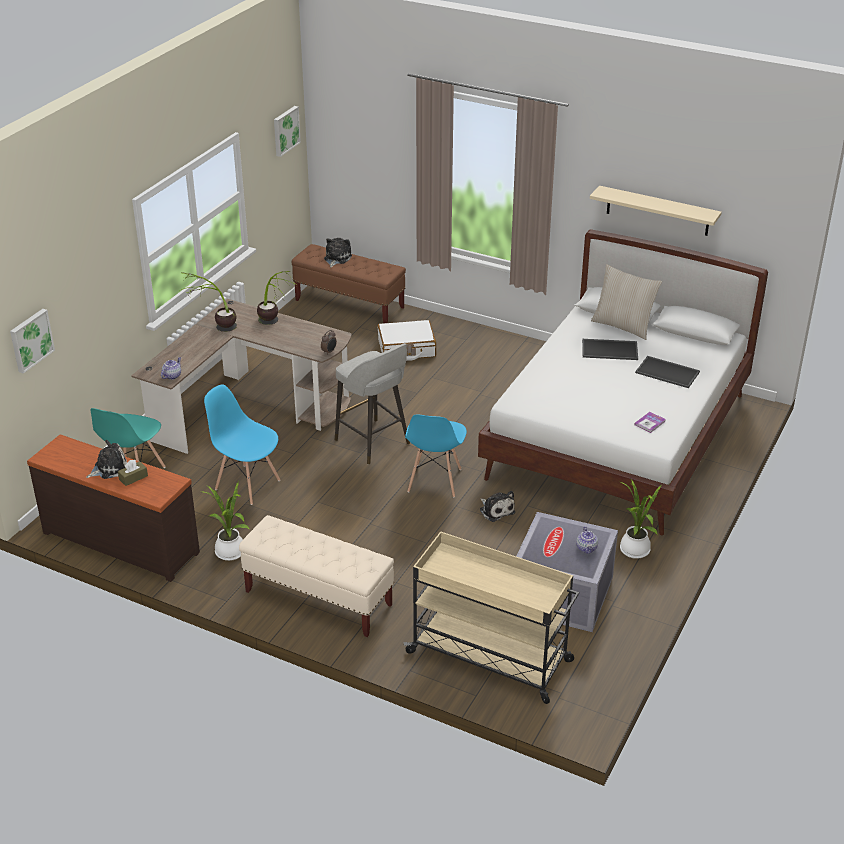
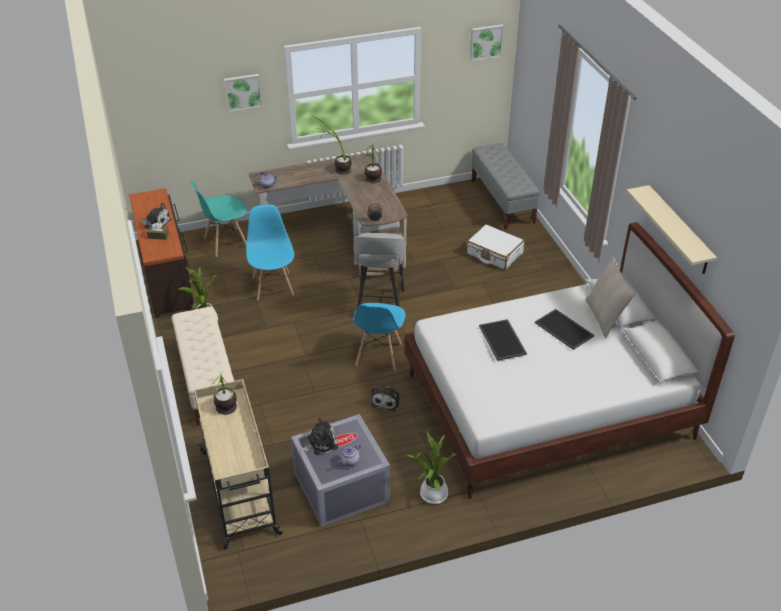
camera: 45 degrees right, 5 degrees up
picture [10,309,55,374] -> picture moved to [224,74,262,112]
brown bench [292,244,406,323] -> grey bench [471,143,541,230]
plush toy [324,238,352,268] -> plush toy moved to [300,417,338,455]
blue chair [405,414,467,497] -> blue chair turned 45 degrees counterclockwise [353,303,406,370]
book [634,412,666,433] -> none
tray [635,356,700,388] -> tray moved to [479,319,527,361]
none -> potted plant [208,374,237,415]

